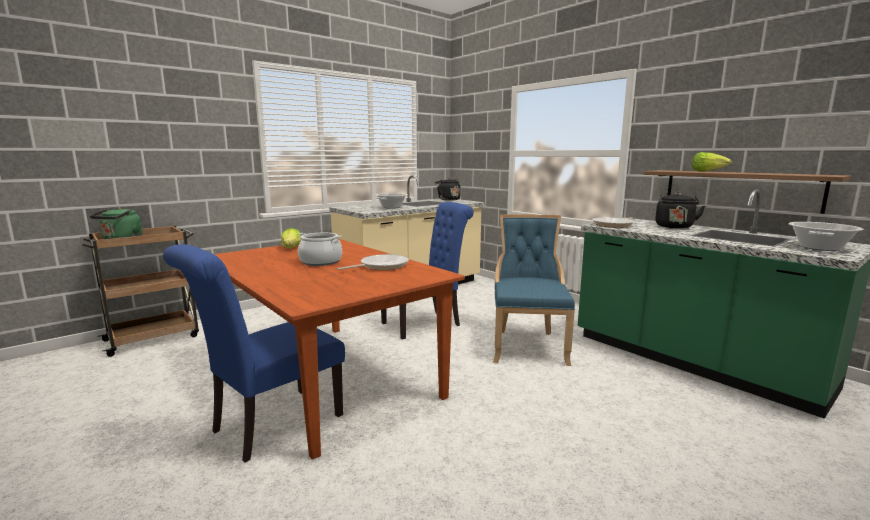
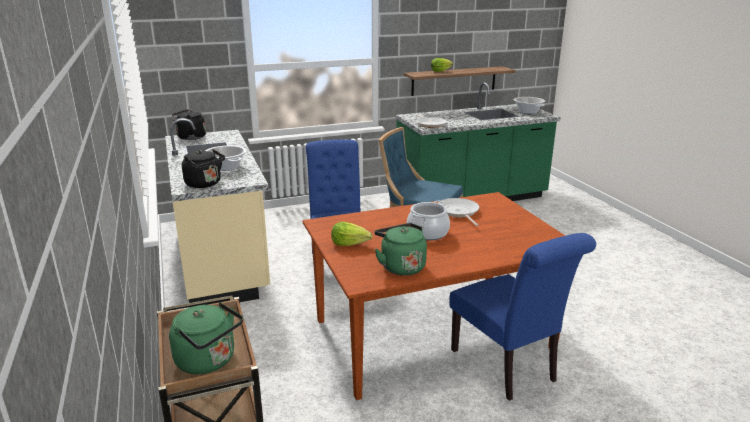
camera: 70 degrees left, 10 degrees up
black kettle [655,193,705,228] -> black kettle moved to [182,149,225,188]
none -> green kettle [375,223,427,275]

